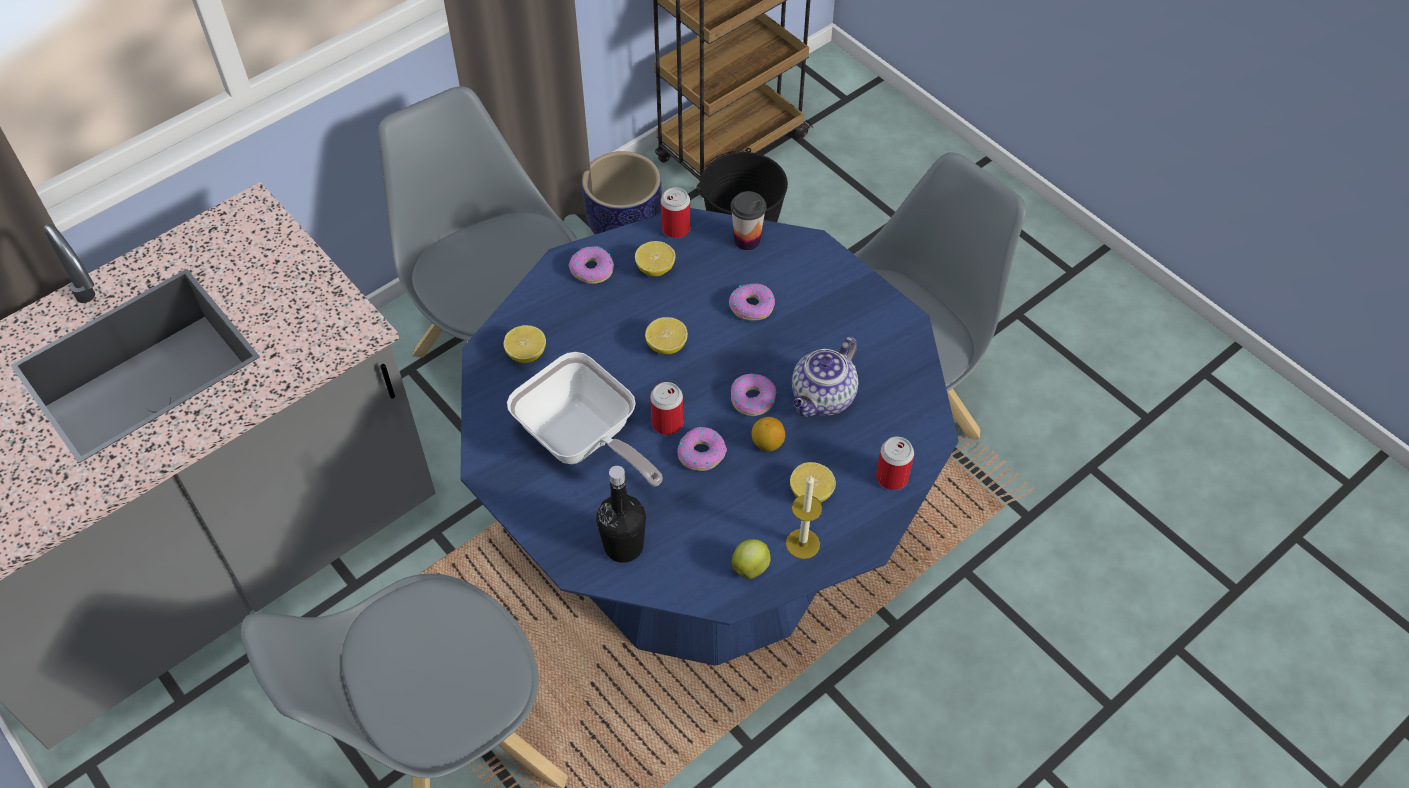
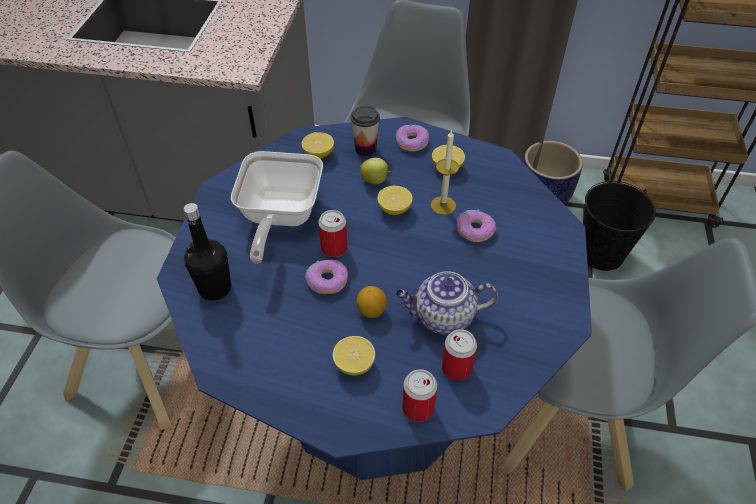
camera: 50 degrees right, 5 degrees down
can [661,187,690,238] -> can moved to [442,329,477,381]
cup [731,191,766,250] -> cup moved to [351,106,380,156]
donut [731,374,776,416] -> none
apple [732,539,771,579] -> apple moved to [360,158,391,184]
candle [786,475,822,559] -> candle moved to [431,129,459,215]

